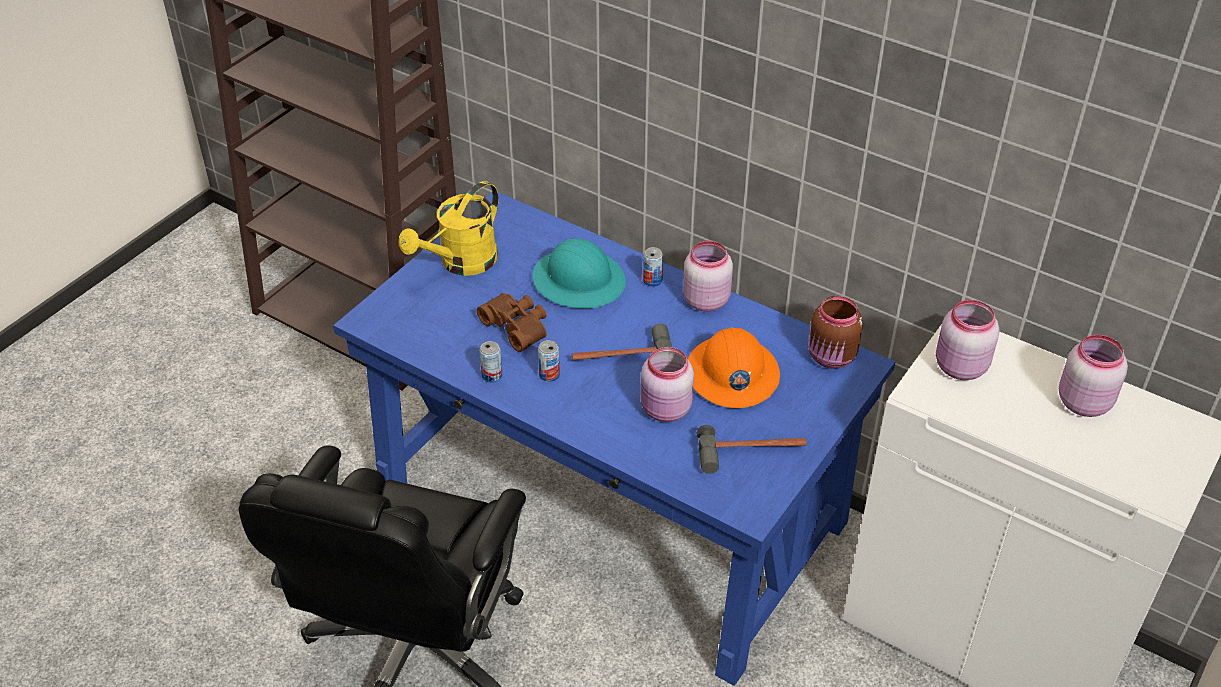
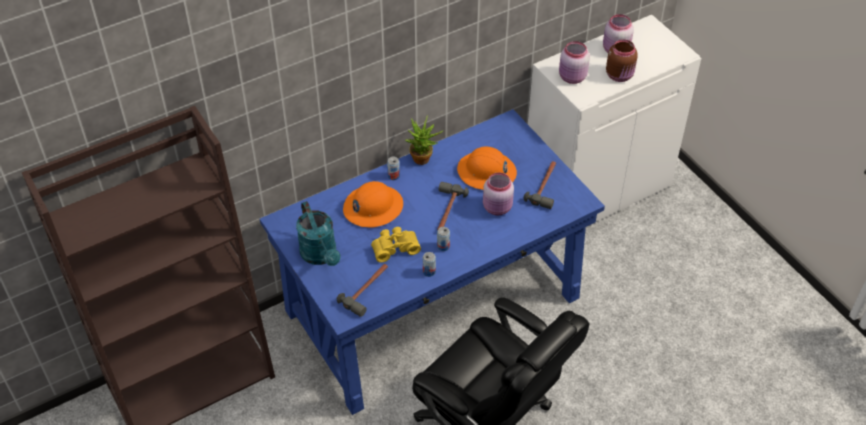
camera: 65 degrees left, 5 degrees up
yellow watering can [399,181,498,276] -> turquoise watering can [296,201,340,266]
brown binoculars [477,293,547,352] -> yellow binoculars [371,227,421,262]
turquoise hard hat [533,239,626,309] -> orange hard hat [343,181,403,228]
pink jar [683,241,733,312] -> potted plant [405,115,443,165]
brown jar [808,296,863,369] -> brown jar moved to [606,39,638,82]
none -> hammer [337,264,388,317]

